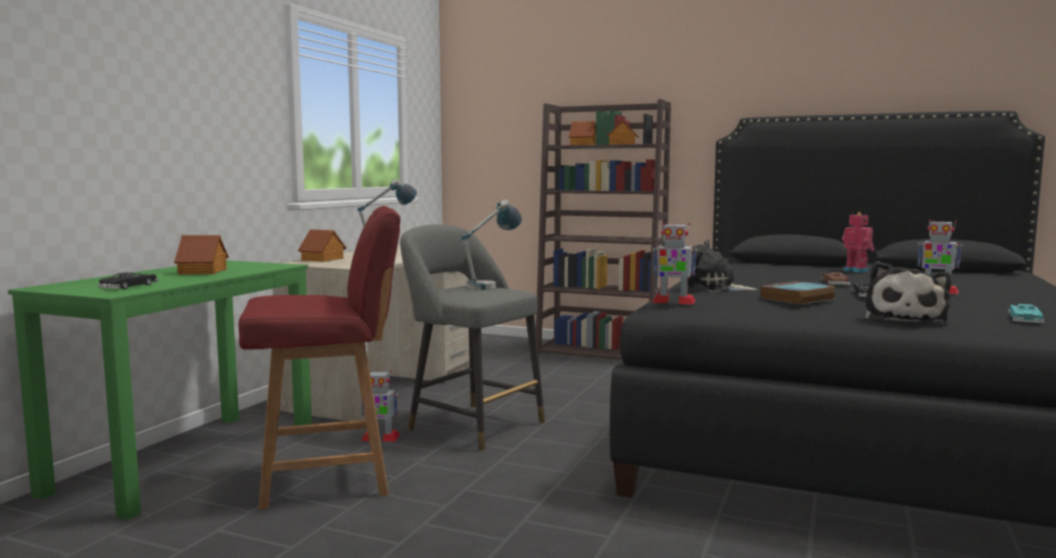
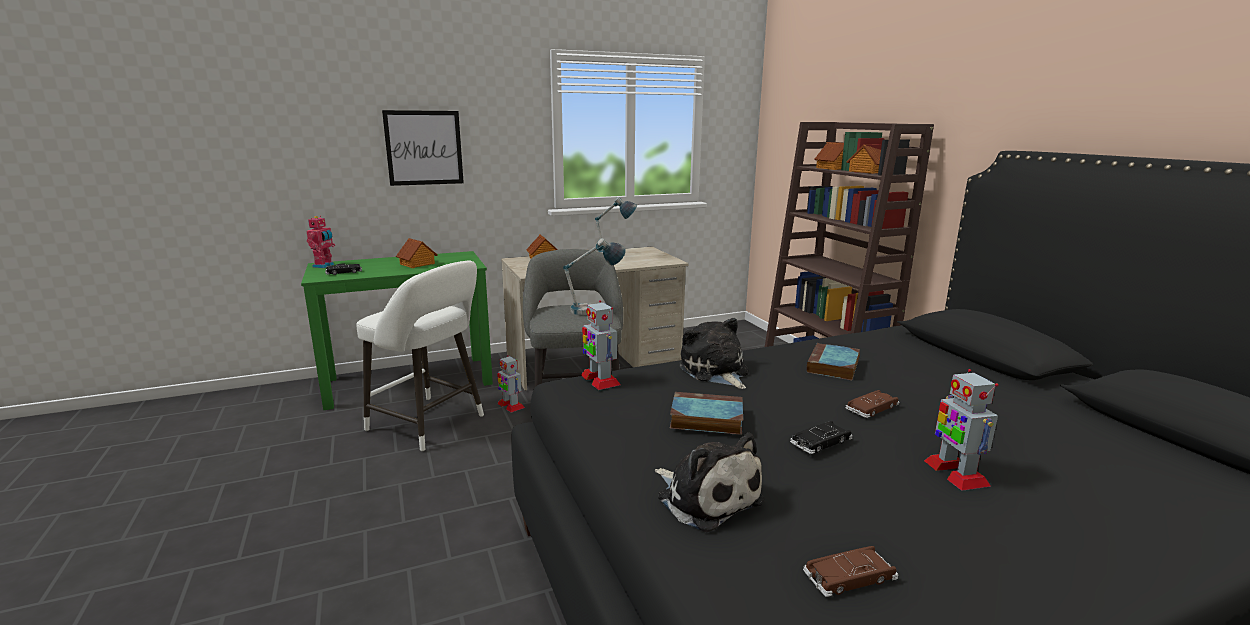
camera: 45 degrees right, 10 degrees up
red chair [238,206,400,509] -> white stool [356,261,484,452]
toy robot [842,212,875,273] -> toy robot moved to [307,216,335,268]
plush toy [865,261,951,324] -> plush toy turned 105 degrees counterclockwise [655,433,765,532]
turquoise toy car [1008,304,1044,323] -> brown toy car [803,546,899,597]
none -> picture [382,110,464,186]
none -> book [807,343,860,381]

